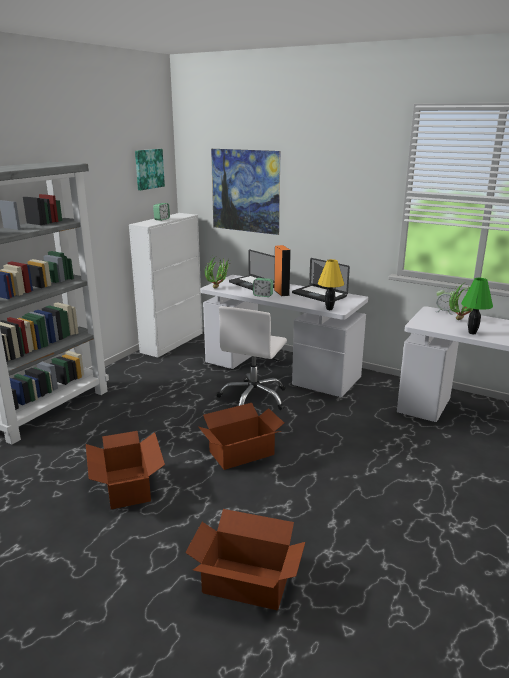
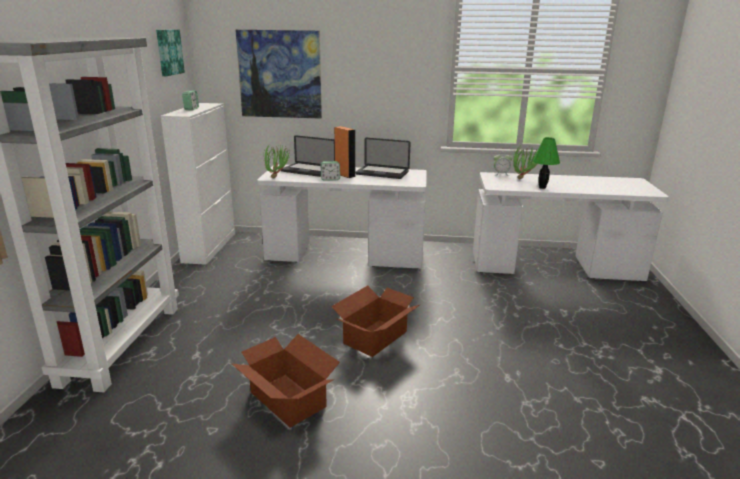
camera: 25 degrees left, 0 degrees up
cardboard box [185,509,305,610] -> none
white office chair [217,306,287,410] -> none
yellow table lamp [317,259,344,310] -> none

